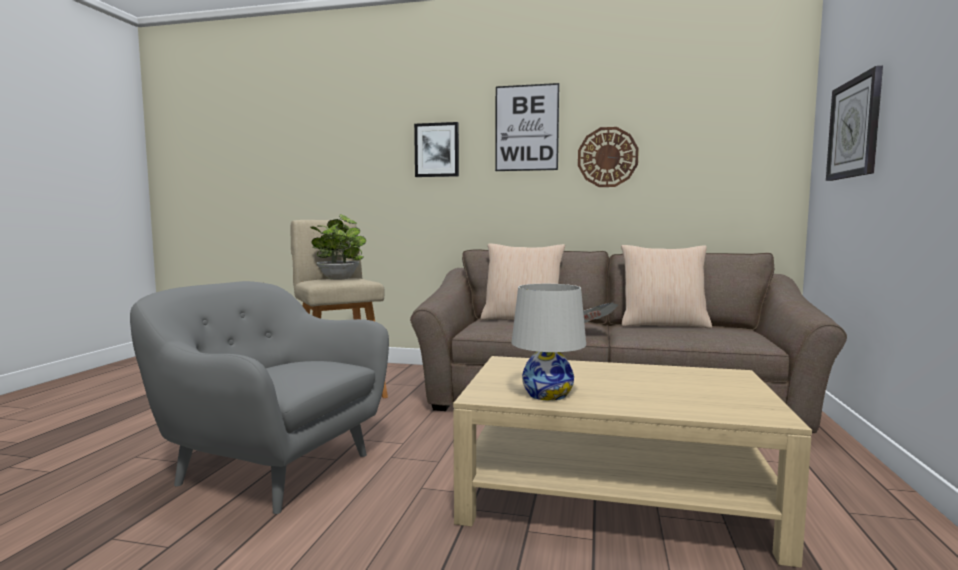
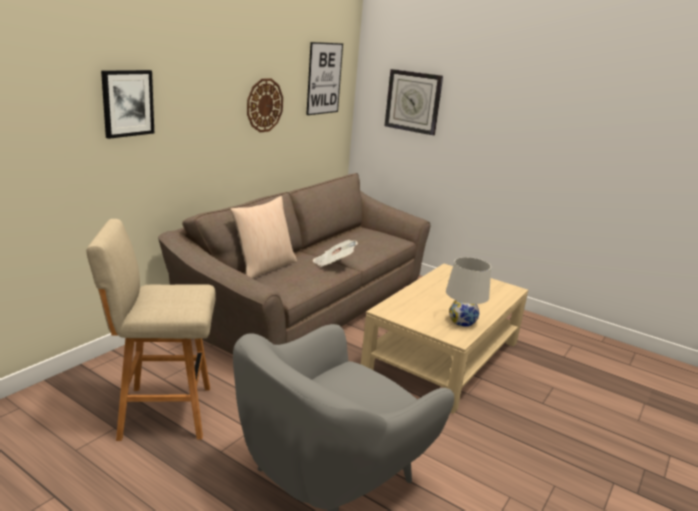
camera: 70 degrees left, 15 degrees up
potted plant [310,214,366,280] -> none
picture [495,83,559,171] -> picture moved to [306,42,343,115]
beige pillow [621,245,712,328] -> none

